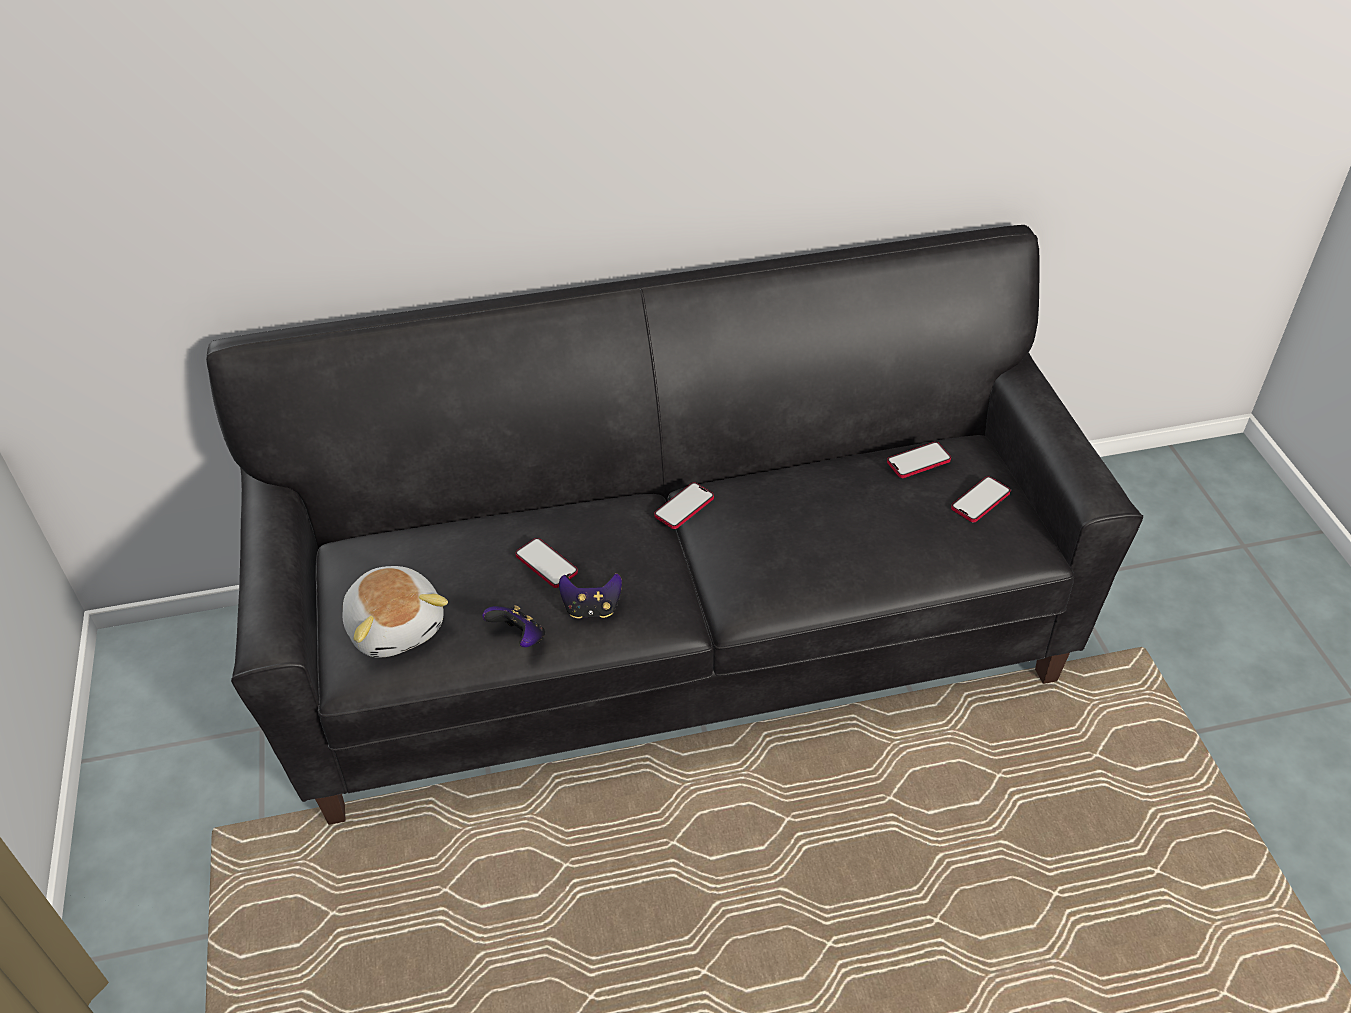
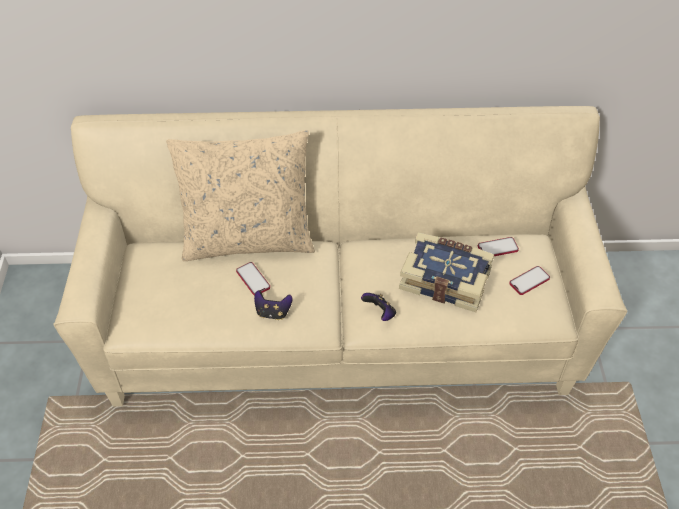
camera: 10 degrees right, 5 degrees up
black sofa [206,225,1143,825] -> beige sofa [53,106,628,406]
plush toy [342,566,448,658] -> none
game controller [483,605,545,647] -> game controller moved to [361,293,396,321]
phone [654,482,714,529] -> none
none -> beige pillow [166,130,315,261]
none -> book [399,233,494,312]

